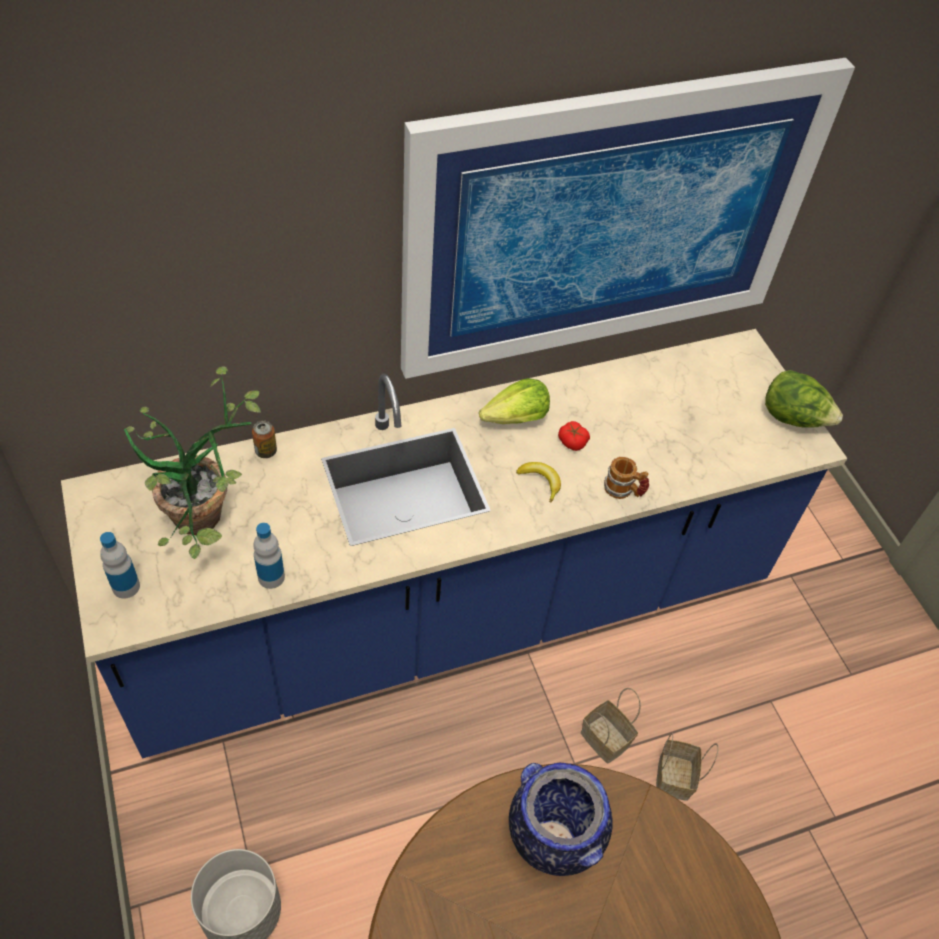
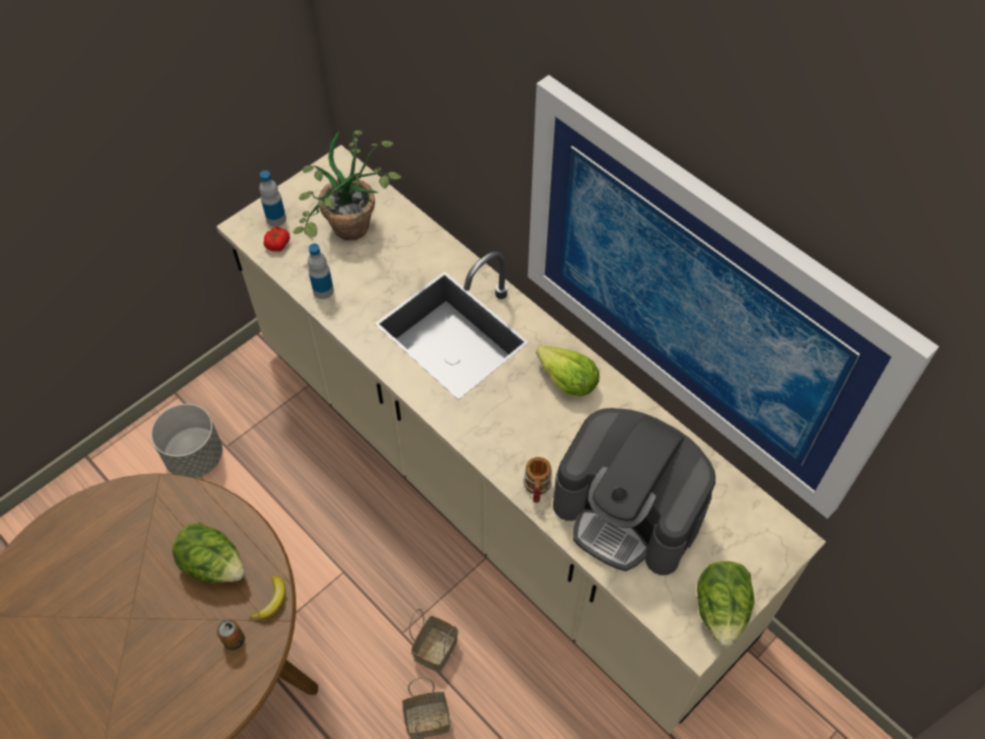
camera: 70 degrees right, 5 degrees up
blue counter [61,329,847,758] -> beige counter [216,145,826,734]
can [252,420,277,458] -> can moved to [217,619,245,650]
vase [509,763,613,876] -> lettuce [172,523,245,583]
banana [516,462,561,503] -> banana moved to [249,576,286,619]
tomato [558,421,590,451] -> tomato moved to [264,226,290,252]
none -> coffee machine [553,408,716,575]

